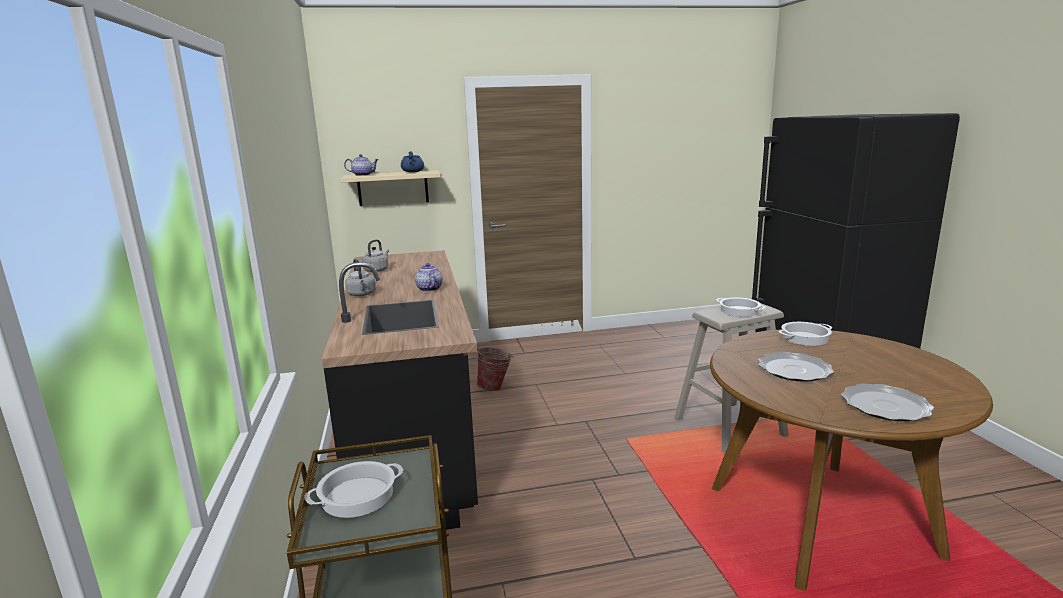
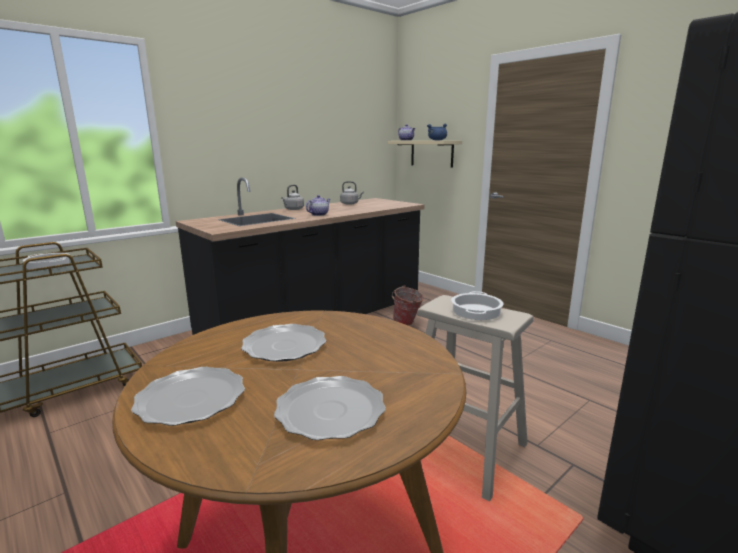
camera: 60 degrees right, 0 degrees up
cooking pot [779,322,832,346] -> none
none -> plate [274,376,386,440]

